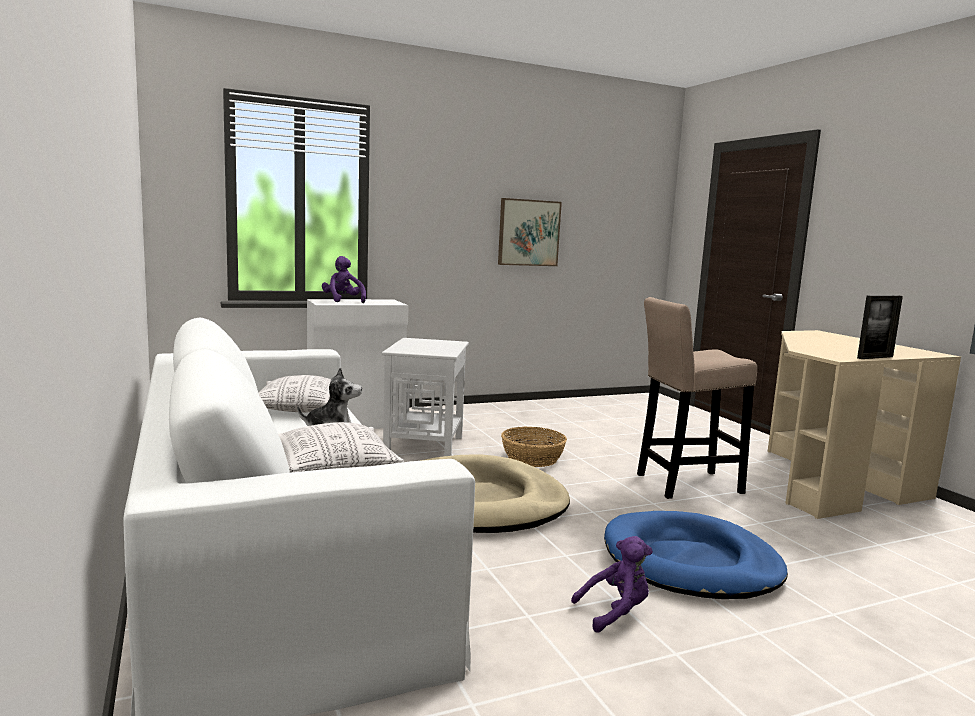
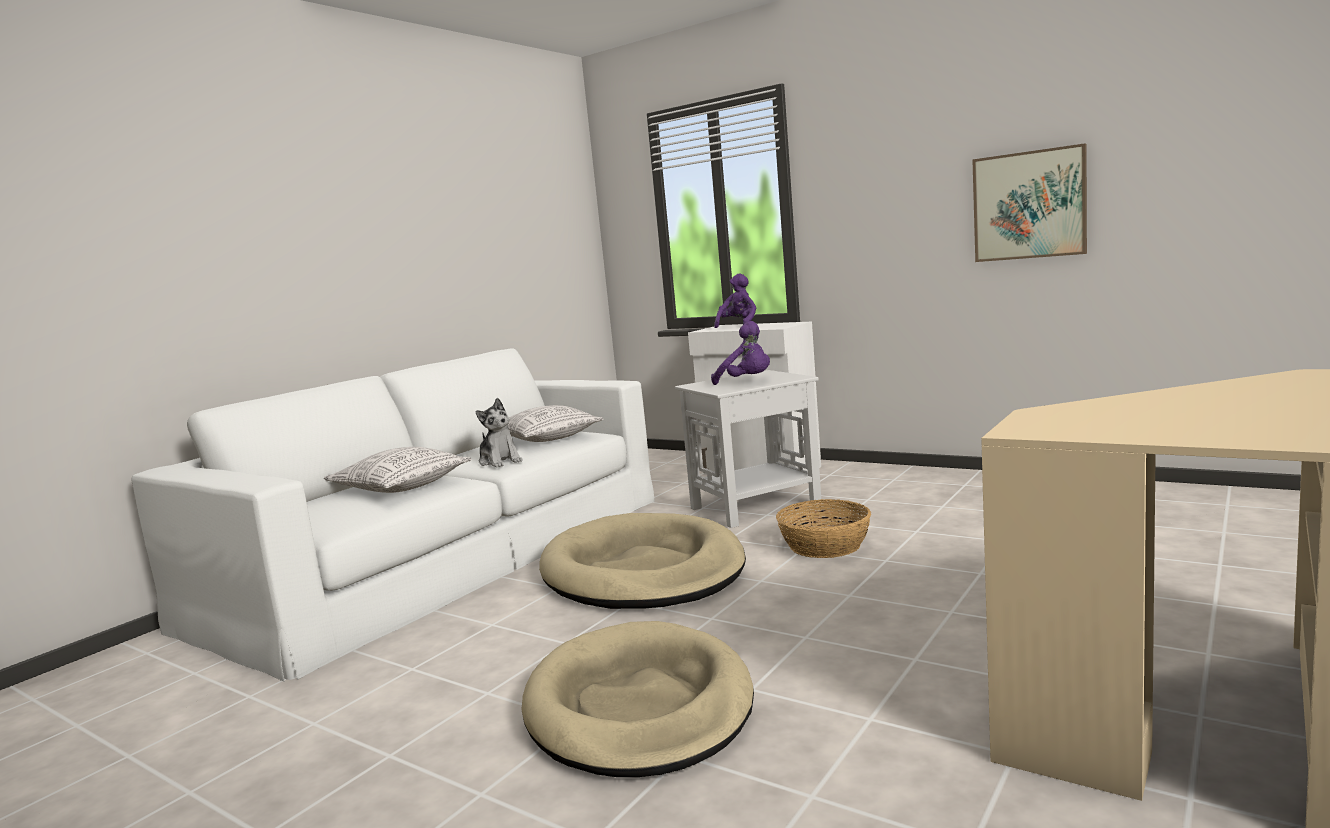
camera: 60 degrees right, 0 degrees up
purple plush toy [571,536,653,633] -> purple plush toy moved to [711,321,770,385]
blue dog bed [604,511,788,599] -> beige dog bed [521,621,754,777]
beige stool [637,297,757,499] -> none
picture frame [857,295,903,359] -> none

